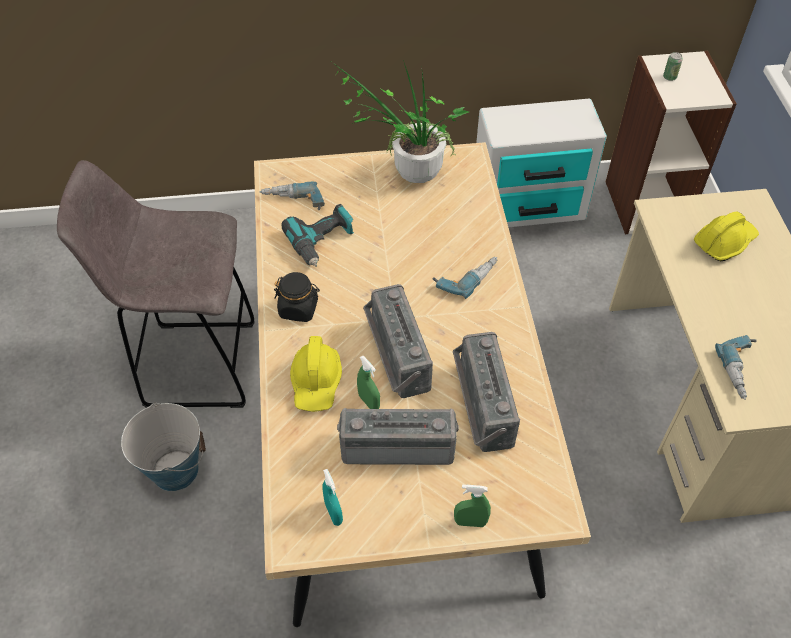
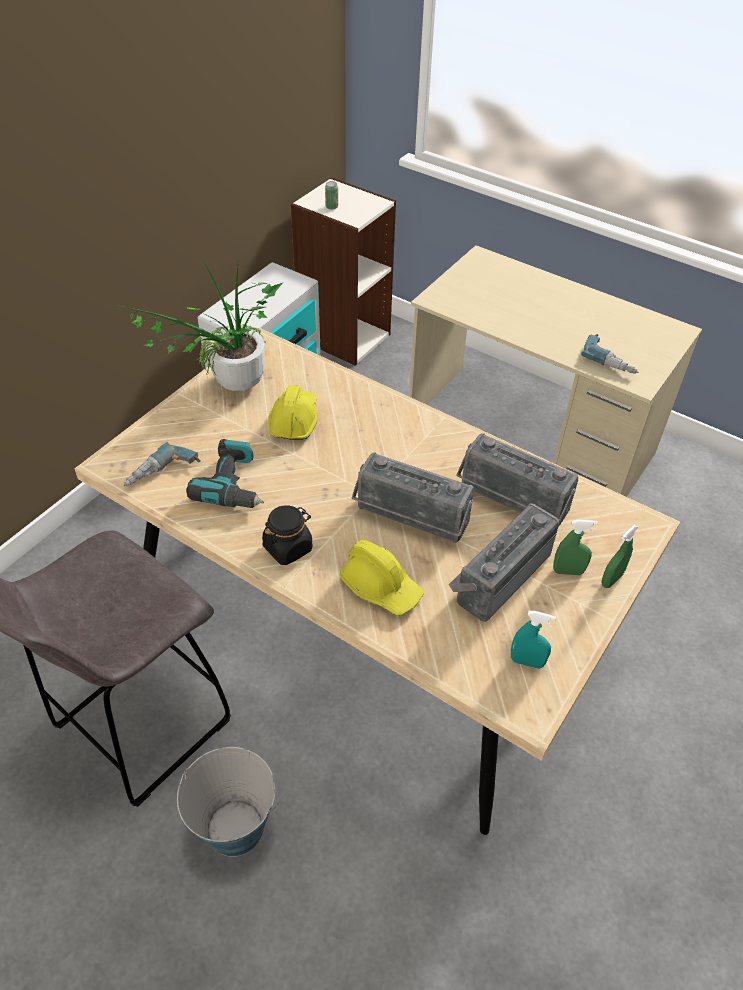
camera: 50 degrees left, 5 degrees down
green spray bottle [357,356,380,409] -> green spray bottle moved to [553,520,598,575]
power drill [433,257,497,299] -> none
yellow hard hat [694,211,759,261] -> yellow hard hat moved to [268,385,318,439]

